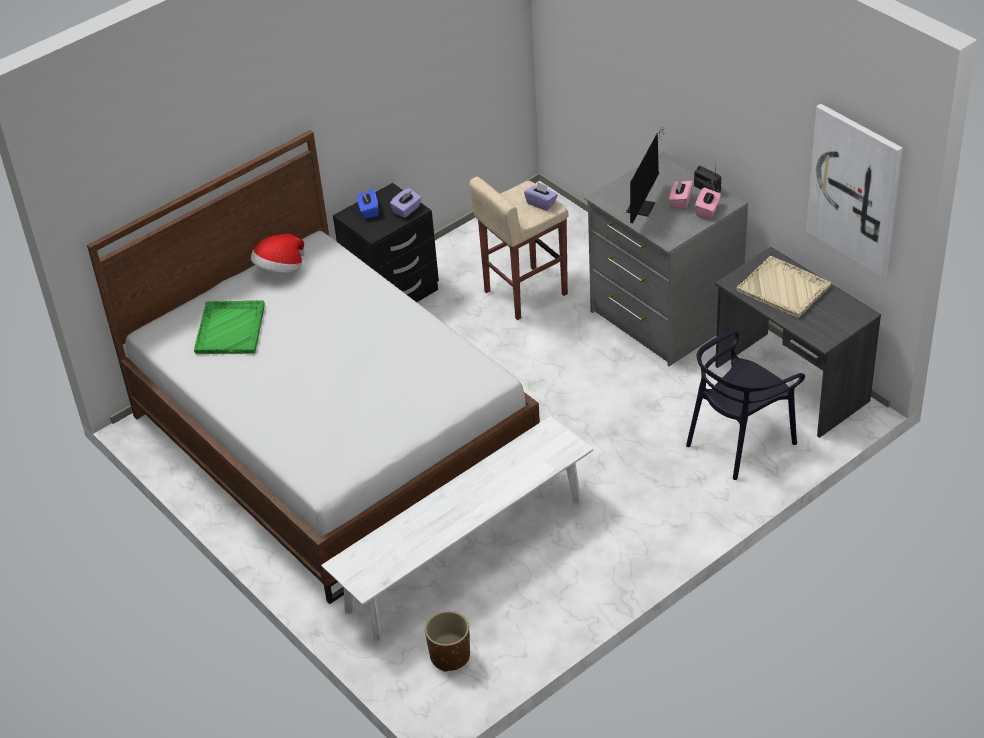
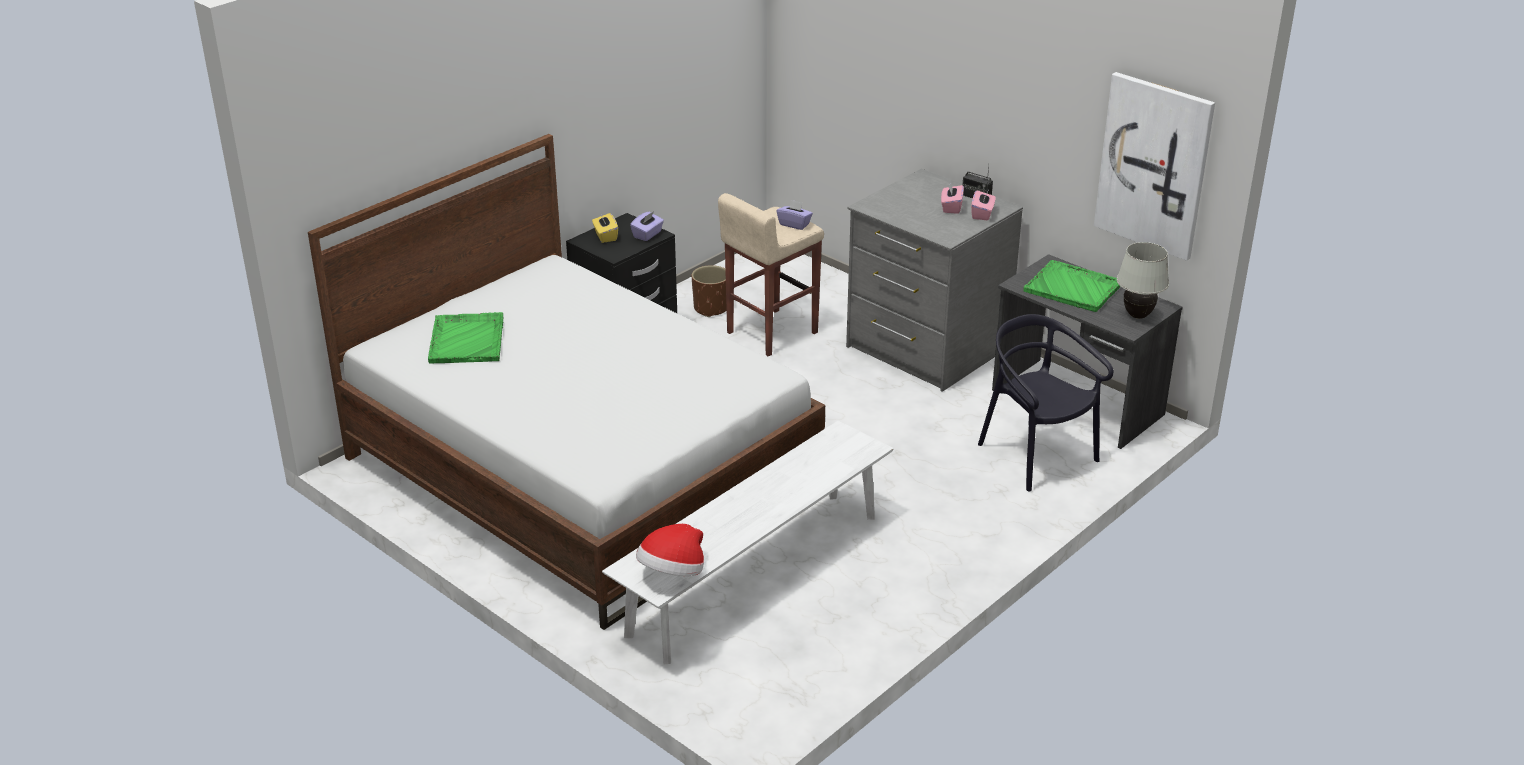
camera: 10 degrees left, 10 degrees down
hat [251,234,304,273] -> hat moved to [636,524,704,576]
blue tissue box [357,189,379,218] -> yellow tissue box [592,213,618,243]
brown planter [425,611,470,672] -> brown planter moved to [692,265,727,317]
monitor [626,126,664,223] -> none
black chair [686,330,805,480] -> black chair turned 105 degrees clockwise [978,314,1114,491]
beige tray [736,256,832,318] -> green tray [1023,260,1121,312]
none -> white table lamp [1117,242,1169,319]

